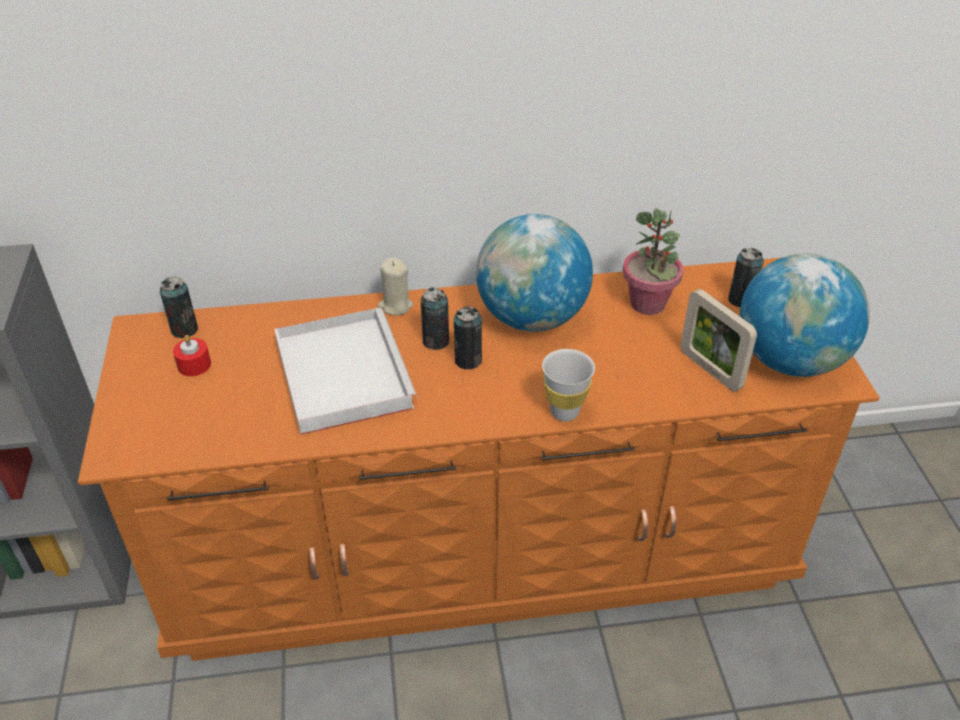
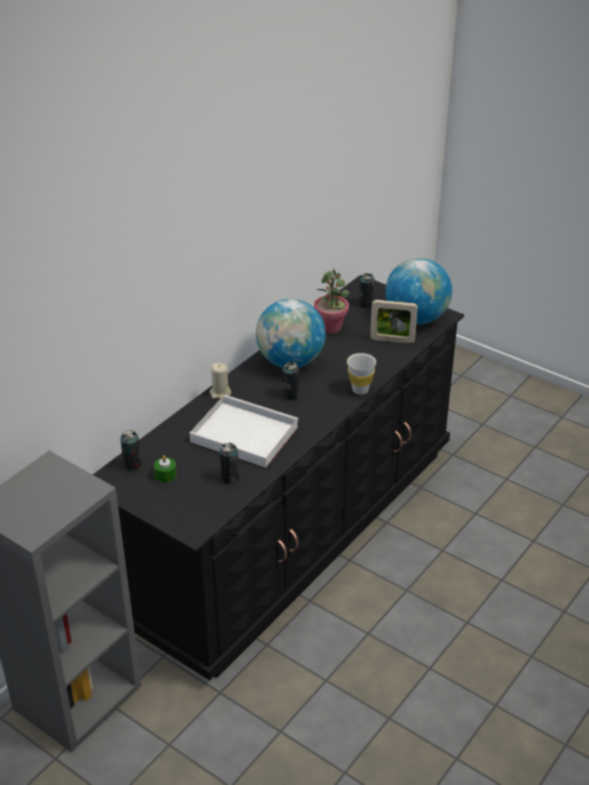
camera: 45 degrees left, 5 degrees down
orange dresser [78,258,880,661] -> black dresser [93,275,464,681]
red candle [173,335,211,376] -> green candle [154,455,177,482]
can [421,287,449,350] -> can moved to [220,443,239,484]

